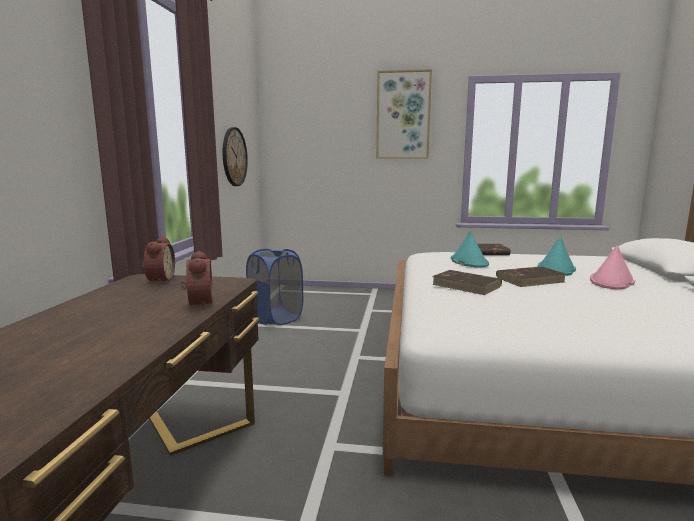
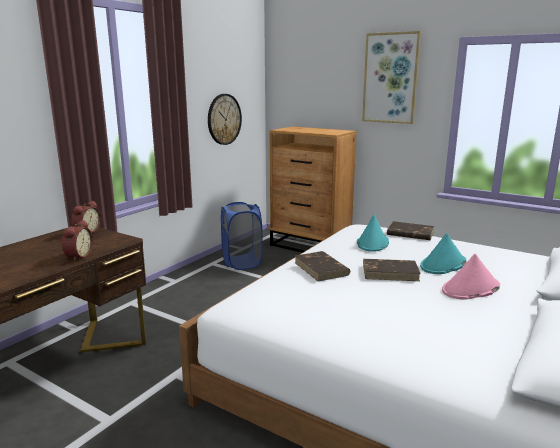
camera: 25 degrees right, 5 degrees up
none -> brown dresser [269,126,357,253]

